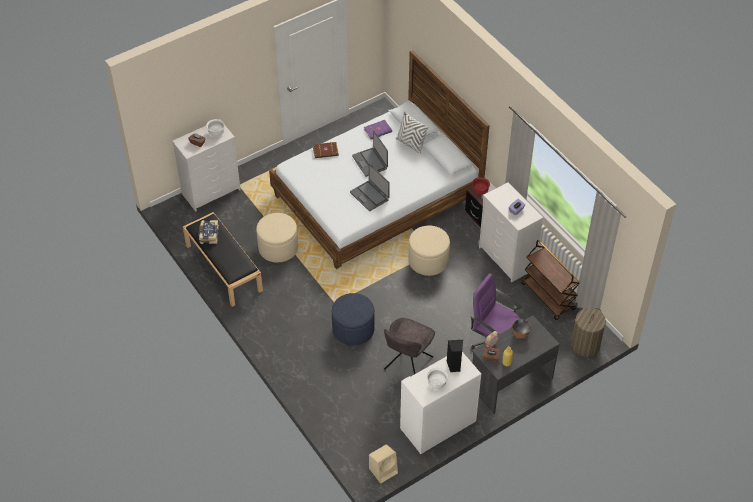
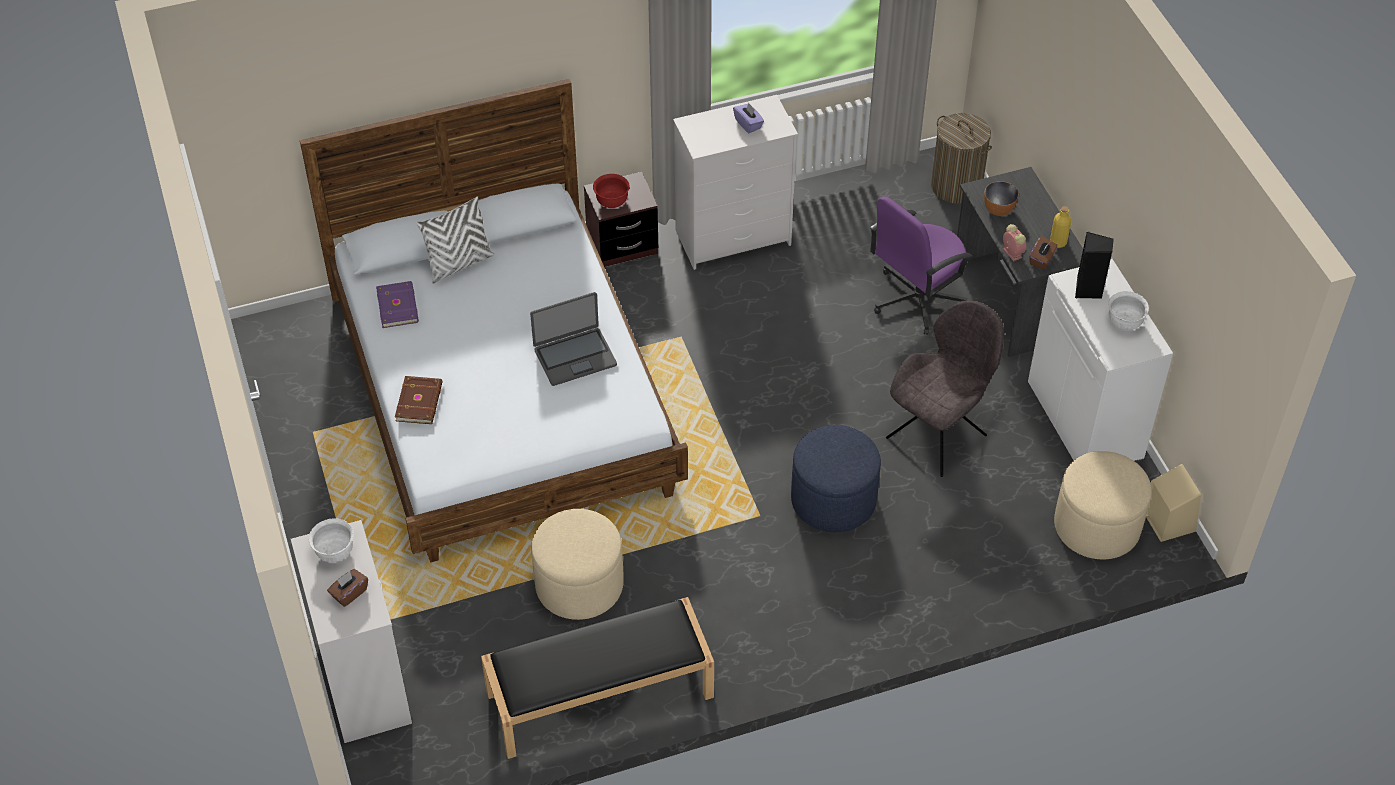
camera: 75 degrees left, 0 degrees up
book [199,220,219,244] -> none
laptop [352,131,388,177] -> none
grey chair [384,318,435,374] -> grey chair turned 90 degrees counterclockwise [886,300,1004,477]
beige ottoman [408,226,450,276] -> beige ottoman moved to [1054,451,1152,559]
brown cart [521,240,580,320] -> none

